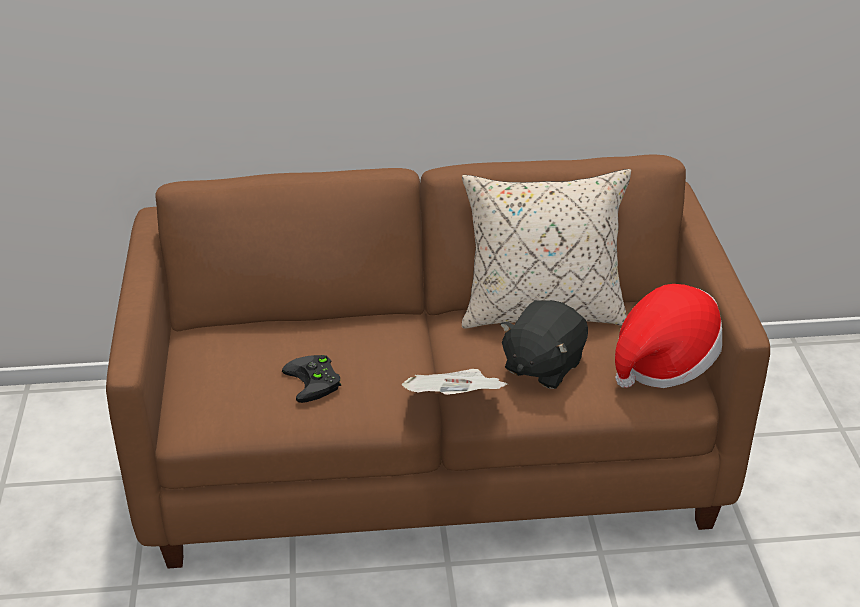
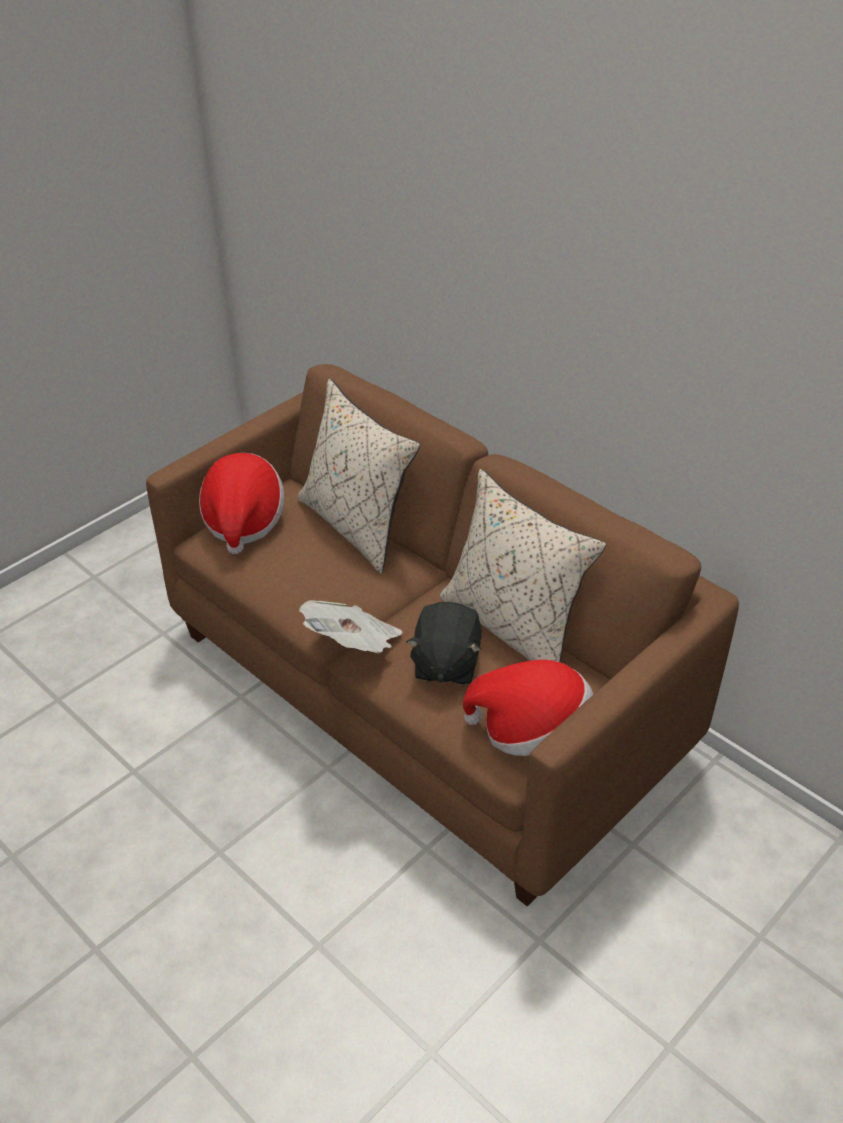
camera: 50 degrees right, 5 degrees up
black game controller [282,355,341,403] -> none
black plush toy [500,300,588,389] -> black plush toy turned 75 degrees counterclockwise [407,602,482,685]
none -> hat [199,453,284,554]
none -> beige pillow [298,379,420,574]

